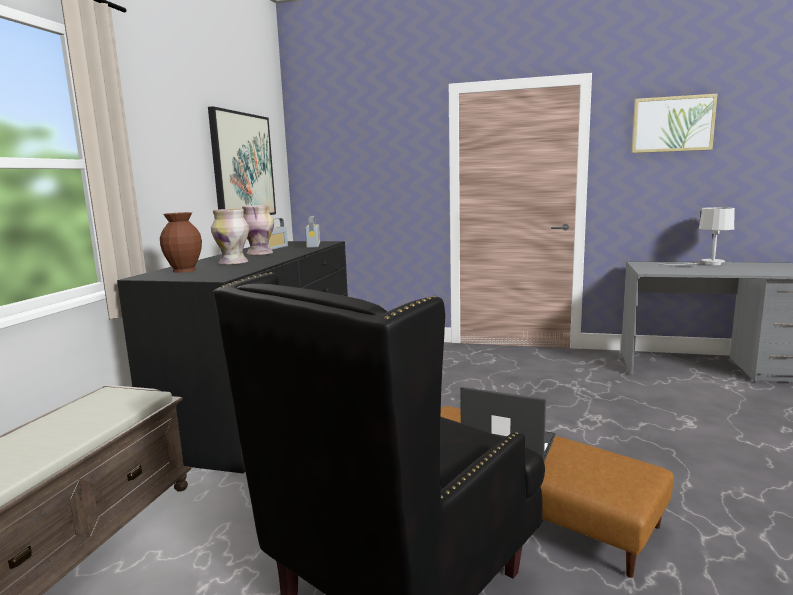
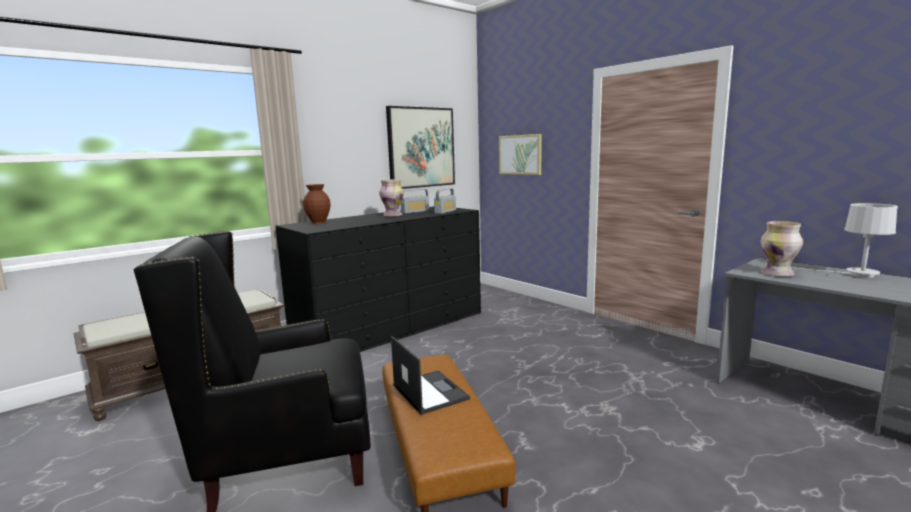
camera: 35 degrees right, 0 degrees up
vase [211,209,249,265] -> vase moved to [760,221,803,277]
picture [632,94,717,153] -> picture moved to [499,134,542,175]

